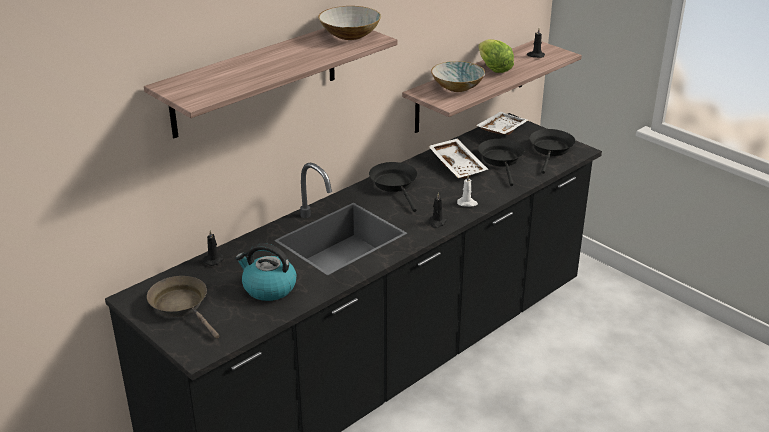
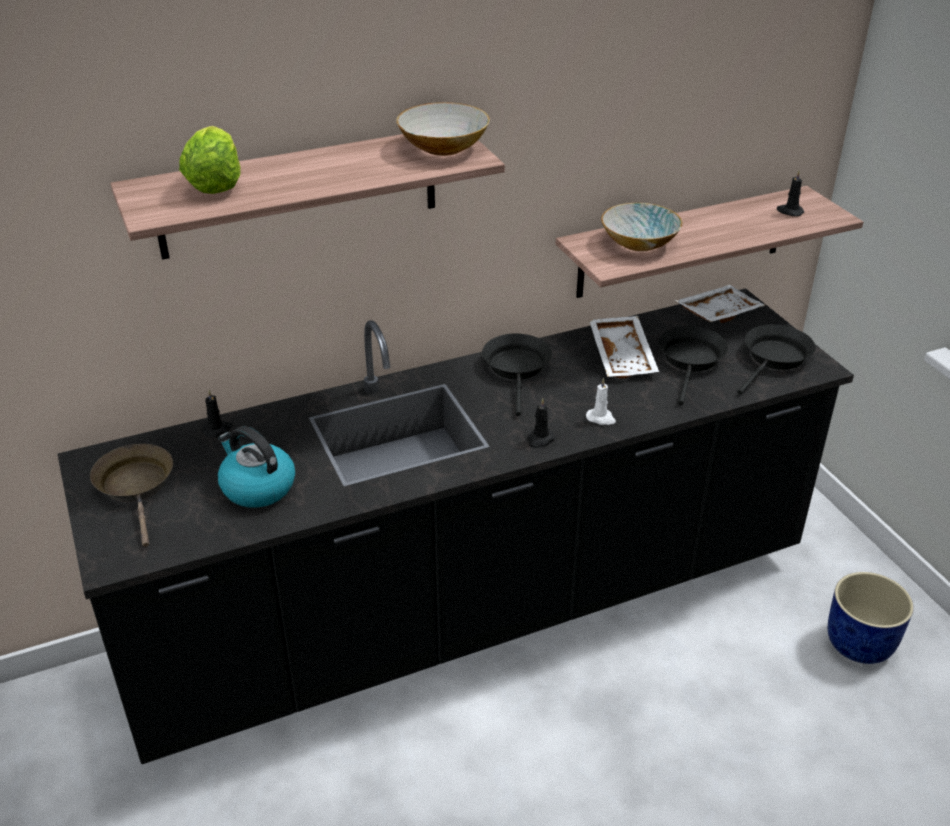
camera: 20 degrees right, 5 degrees up
lettuce [478,39,514,73] -> lettuce moved to [179,126,241,194]
none -> blue planter [828,572,914,664]

